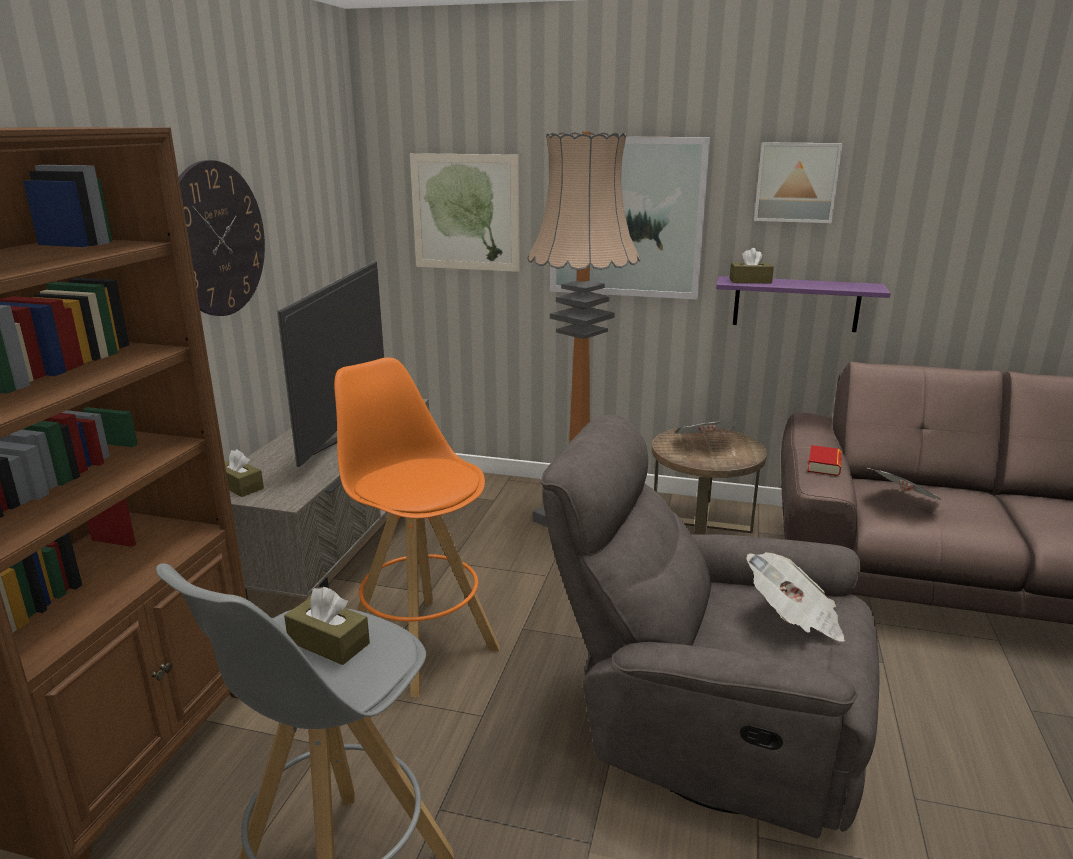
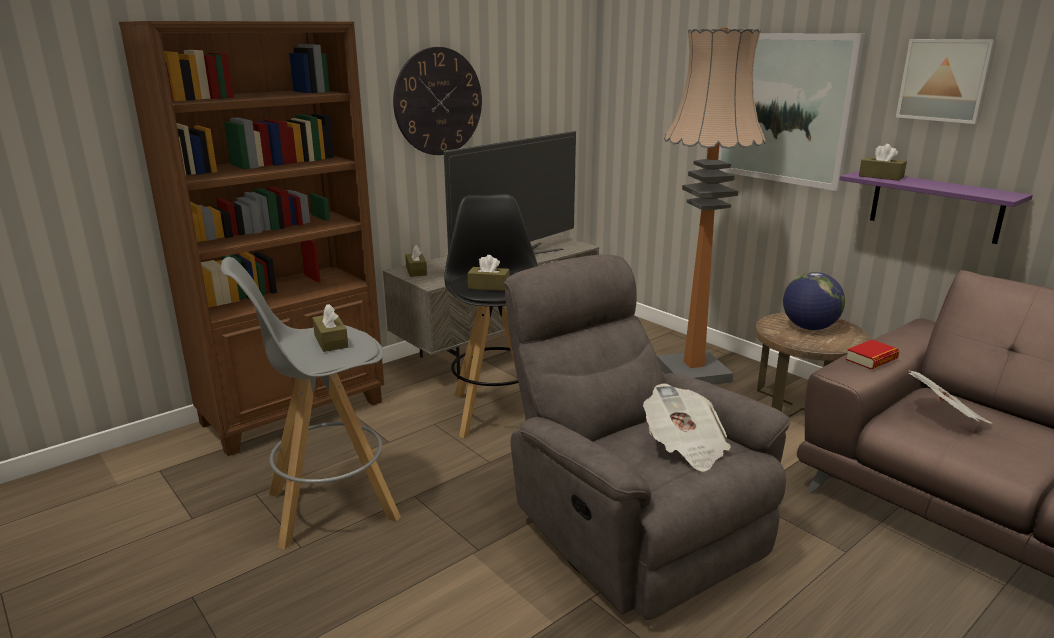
camera: 35 degrees right, 0 degrees up
orange stool [334,357,500,697] -> black stool [444,194,538,439]
picture [410,153,520,272] -> none
newspaper [674,421,736,434] -> globe [783,272,845,330]
none -> brown tissue box [468,255,510,291]

